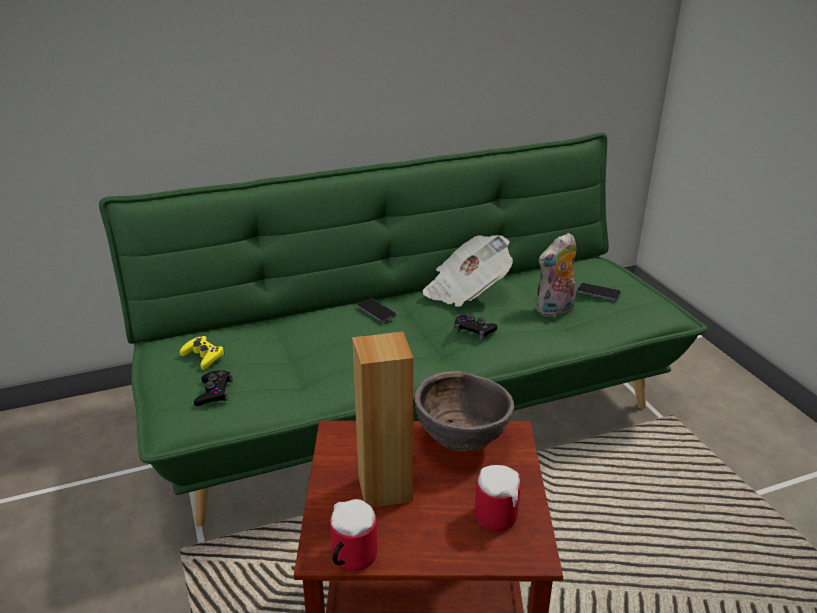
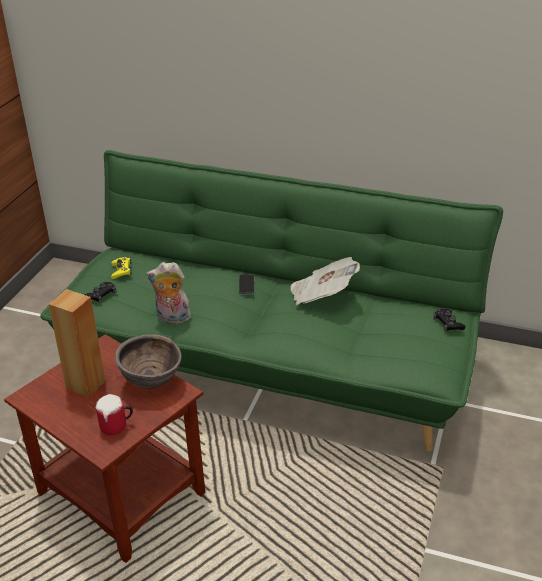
camera: 40 degrees right, 5 degrees up
mug [330,499,377,571] -> none
black game controller [454,314,497,340] -> black game controller moved to [433,309,465,331]
plush toy [536,233,576,317] -> plush toy moved to [146,262,193,324]
phone [577,283,621,300] -> none

